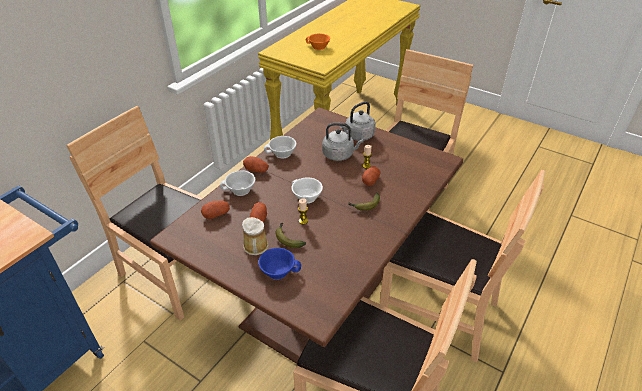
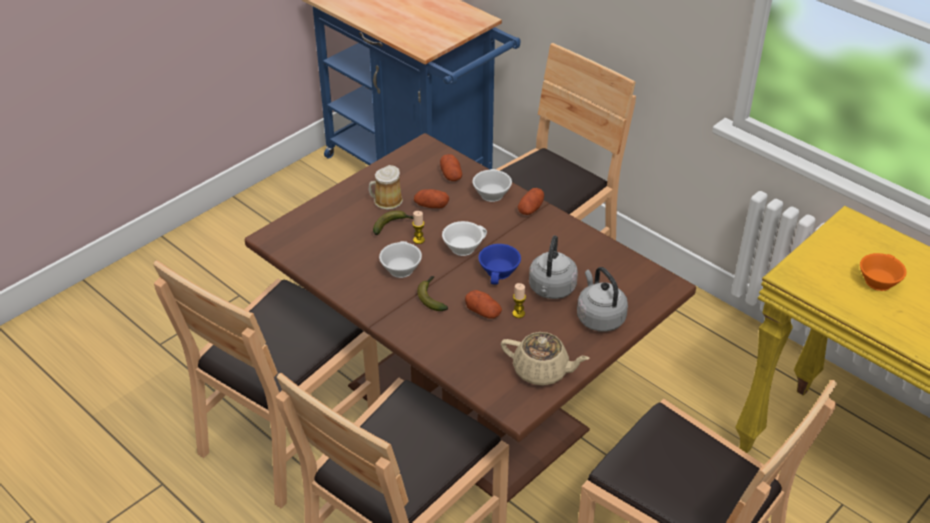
camera: 100 degrees right, 0 degrees up
blue cup [258,248,301,279] -> blue cup moved to [478,244,521,284]
white cup [264,136,297,158] -> white cup moved to [379,241,422,278]
none -> beige teapot [501,332,590,386]

